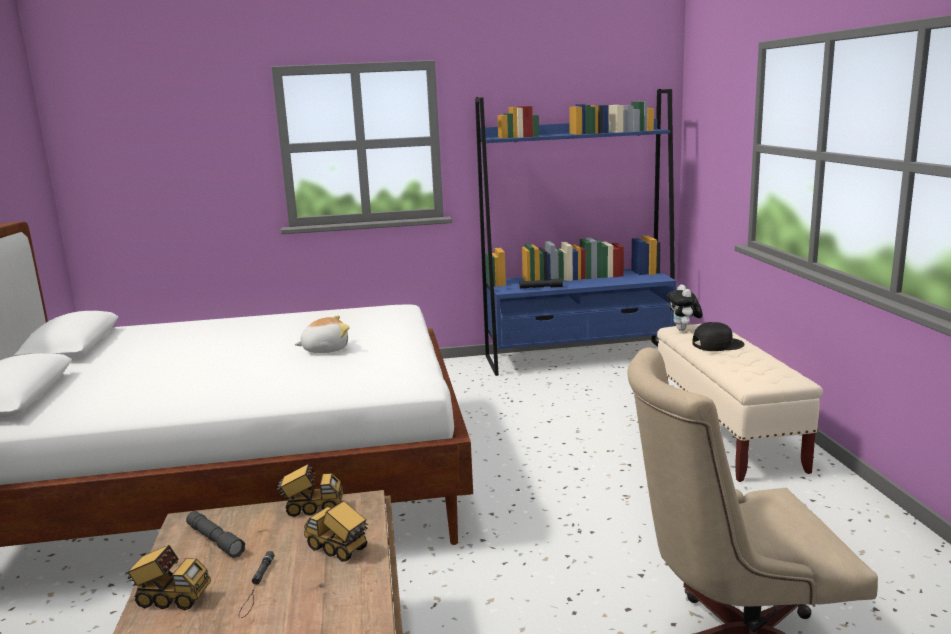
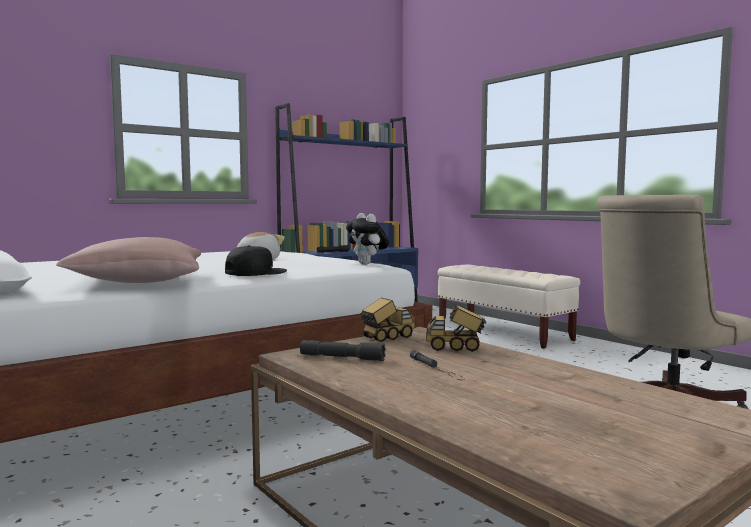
camera: 30 degrees left, 10 degrees down
toy truck [125,545,211,610] -> none
plush toy [667,284,703,331] -> plush toy moved to [346,213,389,265]
black cap [692,322,745,351] -> black cap moved to [225,245,287,276]
none -> pink pillow [56,237,201,283]

